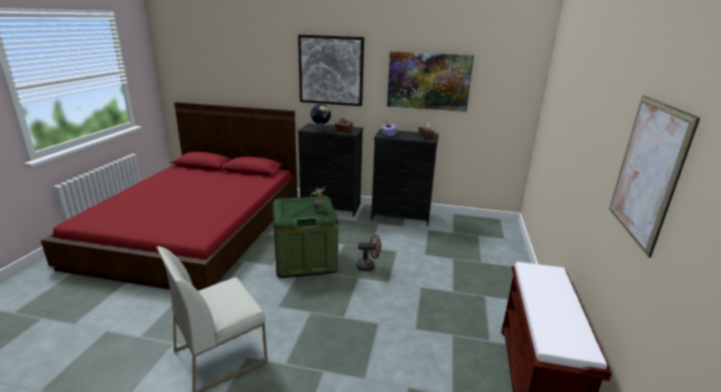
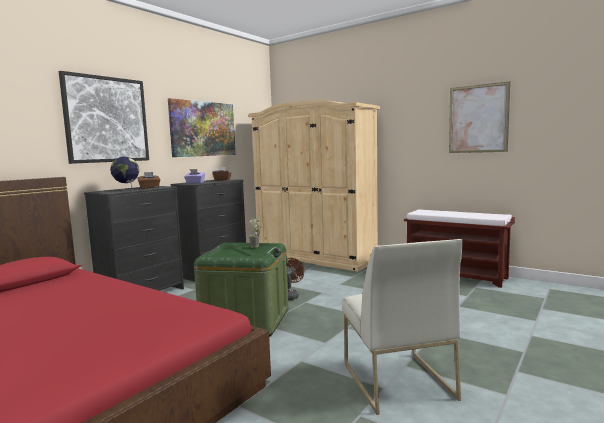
camera: 65 degrees left, 15 degrees down
none -> beige wardrobe [248,100,380,272]

